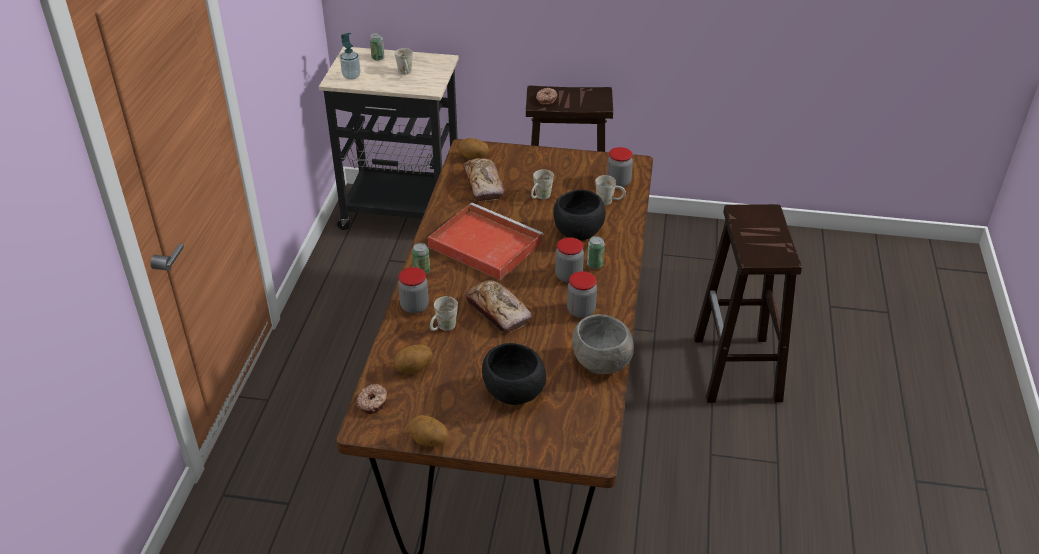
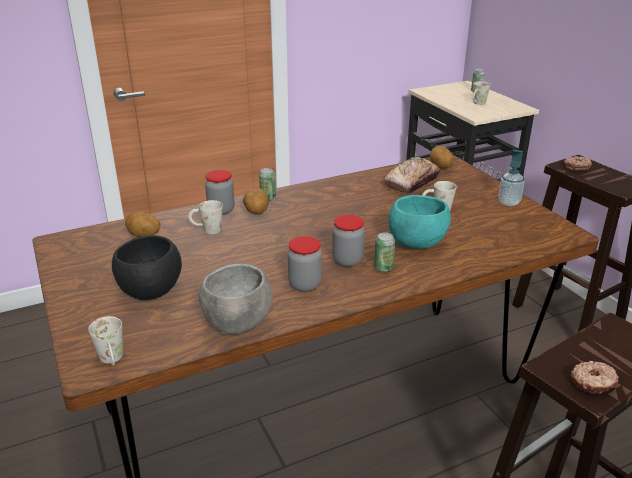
camera: 55 degrees right, 10 degrees down
soap dispenser [340,33,361,80] -> soap dispenser moved to [498,150,524,206]
donut [356,384,387,414] -> donut moved to [571,361,619,394]
potato [409,415,448,447] -> potato moved to [243,188,269,215]
red tray [428,203,543,280] -> none
bread [465,280,532,333] -> none
black bowl [553,189,606,241] -> turquoise bowl [388,195,451,249]
white mug [595,175,626,205] -> white mug moved to [88,316,123,366]
jar [607,147,633,188] -> none

